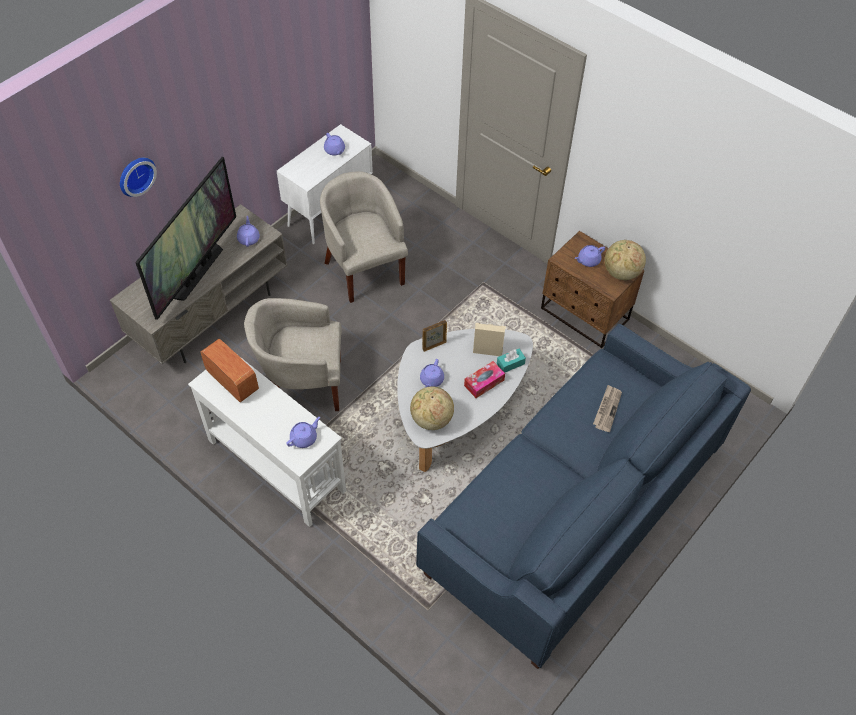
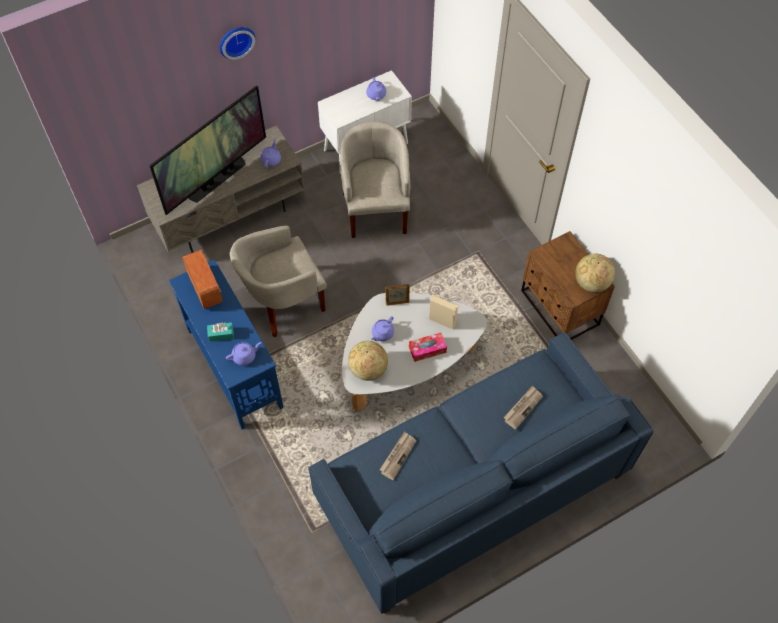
camera: 20 degrees right, 5 degrees up
wall clock [120,158,157,197] -> wall clock moved to [219,27,255,60]
white console table [188,356,346,527] -> blue console table [169,259,284,429]
beige armchair [244,298,342,411] -> beige armchair turned 45 degrees counterclockwise [230,226,327,337]
turquoise tissue box [497,349,526,373] -> turquoise tissue box moved to [207,322,234,342]
purple teapot [575,245,605,267] -> none
none -> newspaper [379,431,416,480]

